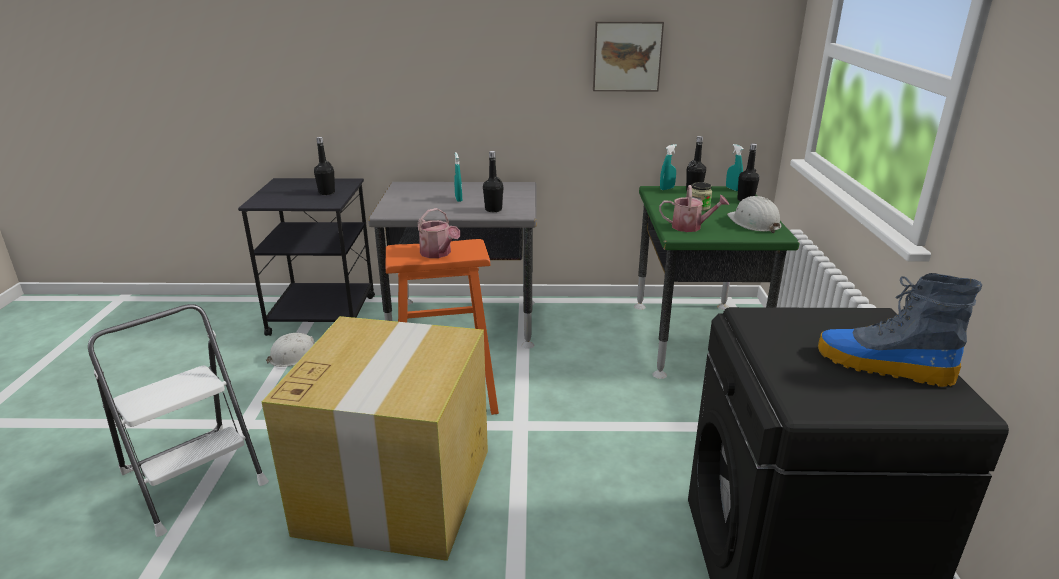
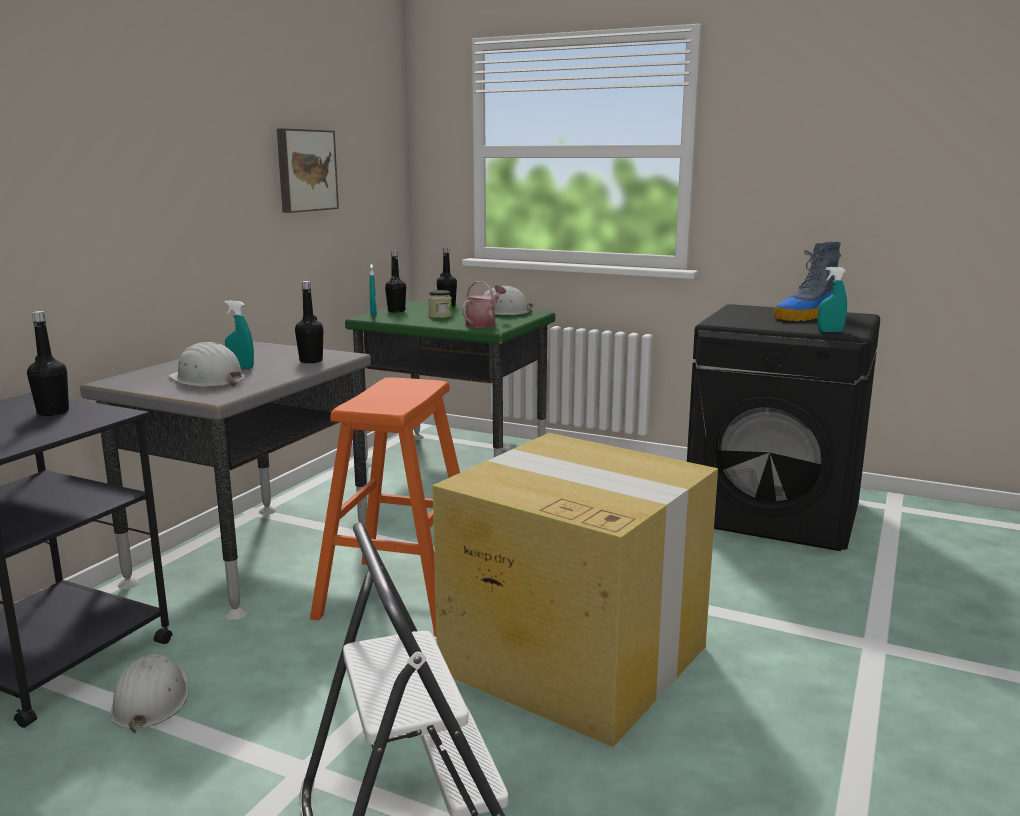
camera: 65 degrees left, 10 degrees down
watering can [418,208,461,258] -> none
turquoise spray bottle [726,144,743,191] -> turquoise spray bottle moved to [817,267,847,332]
none -> white hard hat [169,342,245,387]

